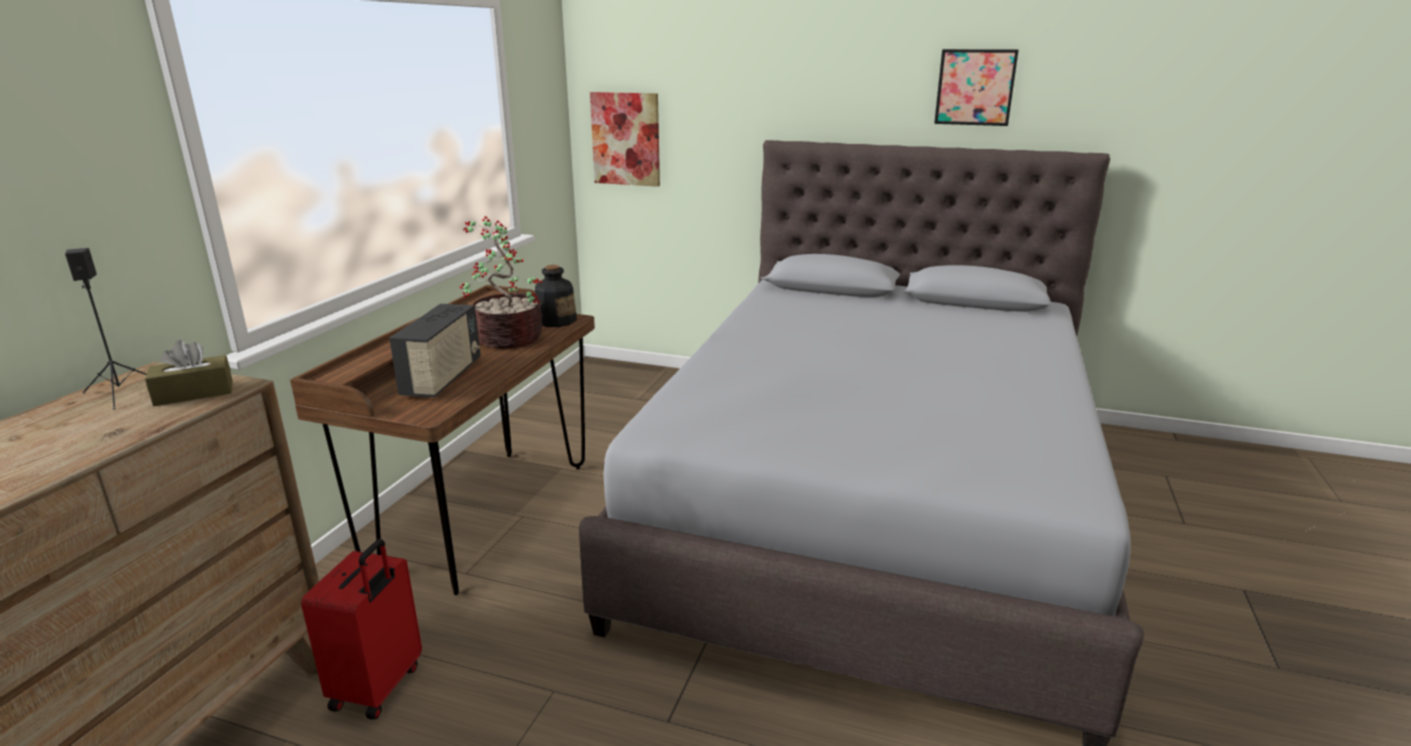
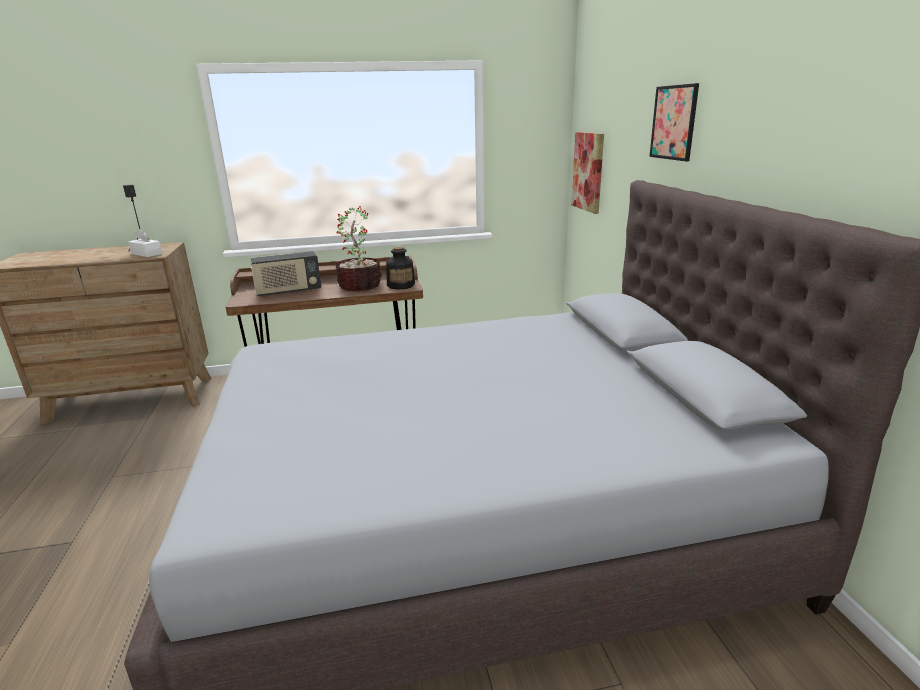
camera: 60 degrees right, 0 degrees up
brown tissue box [145,340,233,406] -> white tissue box [128,229,162,257]
red suitcase [301,539,422,720] -> none
picture [934,49,1019,126] -> picture moved to [649,83,699,161]

